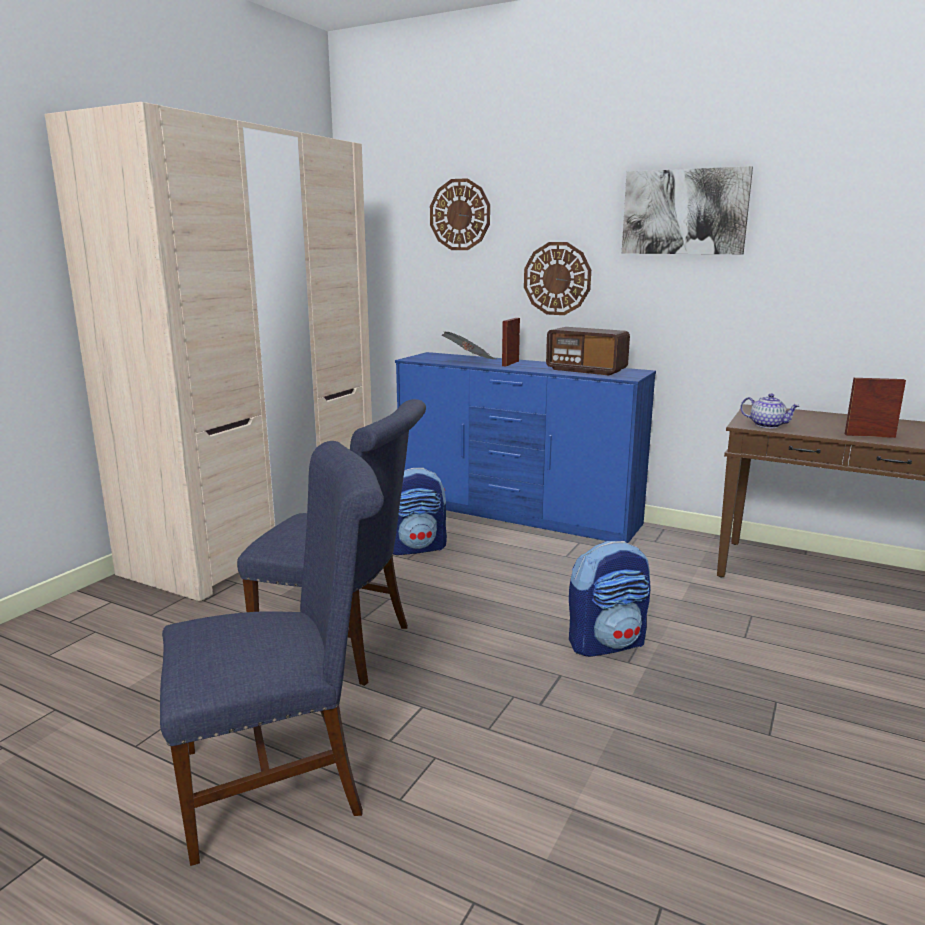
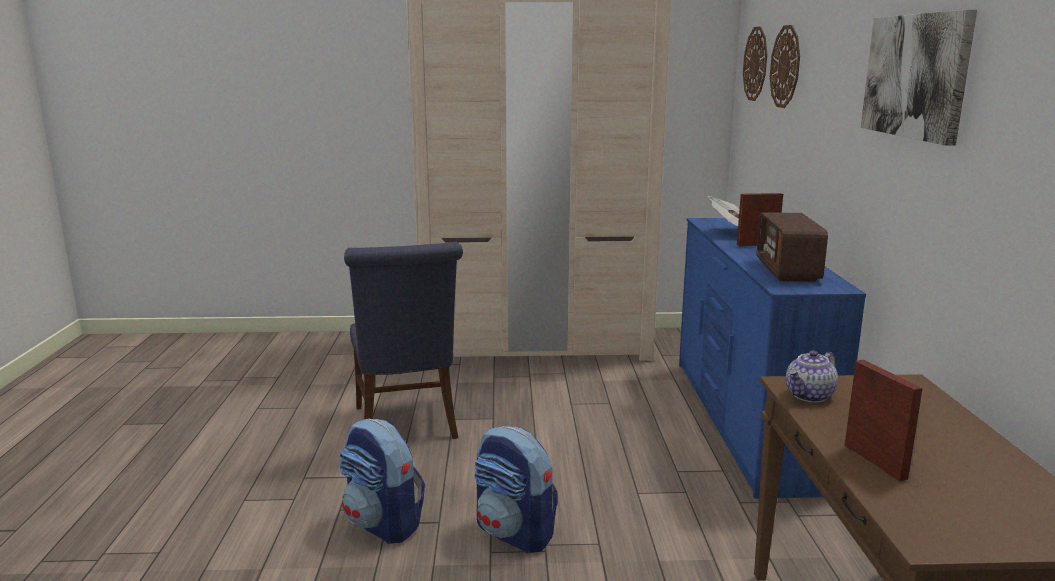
camera: 60 degrees right, 0 degrees up
blue chair [160,441,384,866] -> none
backpack [393,468,447,555] -> backpack moved to [339,419,425,544]
wall clock [524,242,591,315] -> wall clock moved to [743,26,767,101]
teapot [740,394,800,428] -> teapot turned 45 degrees clockwise [786,350,838,402]

